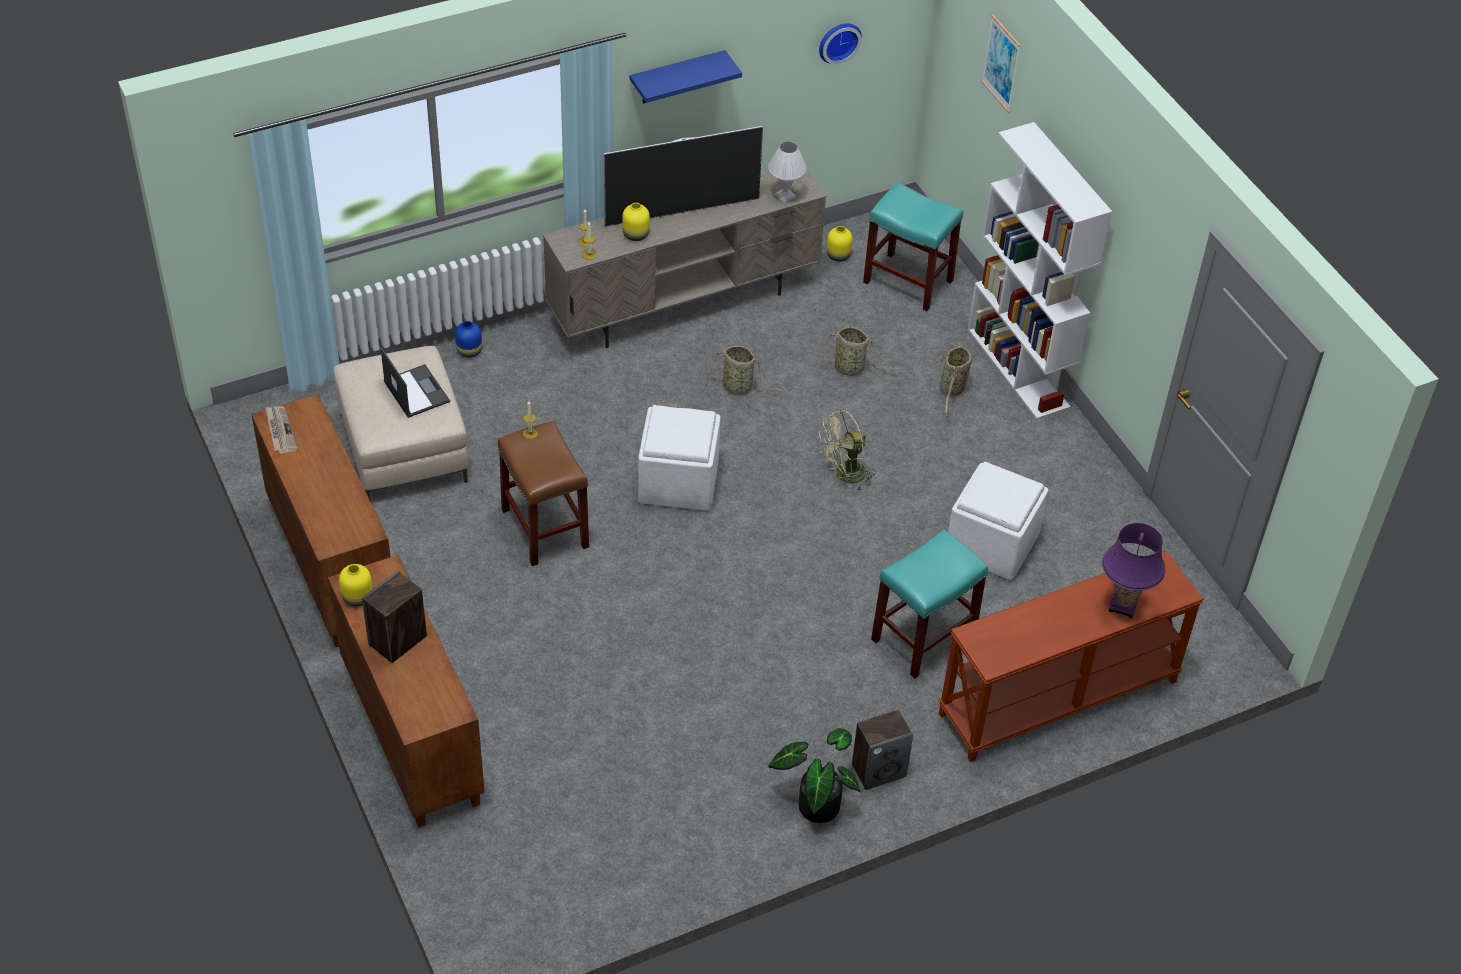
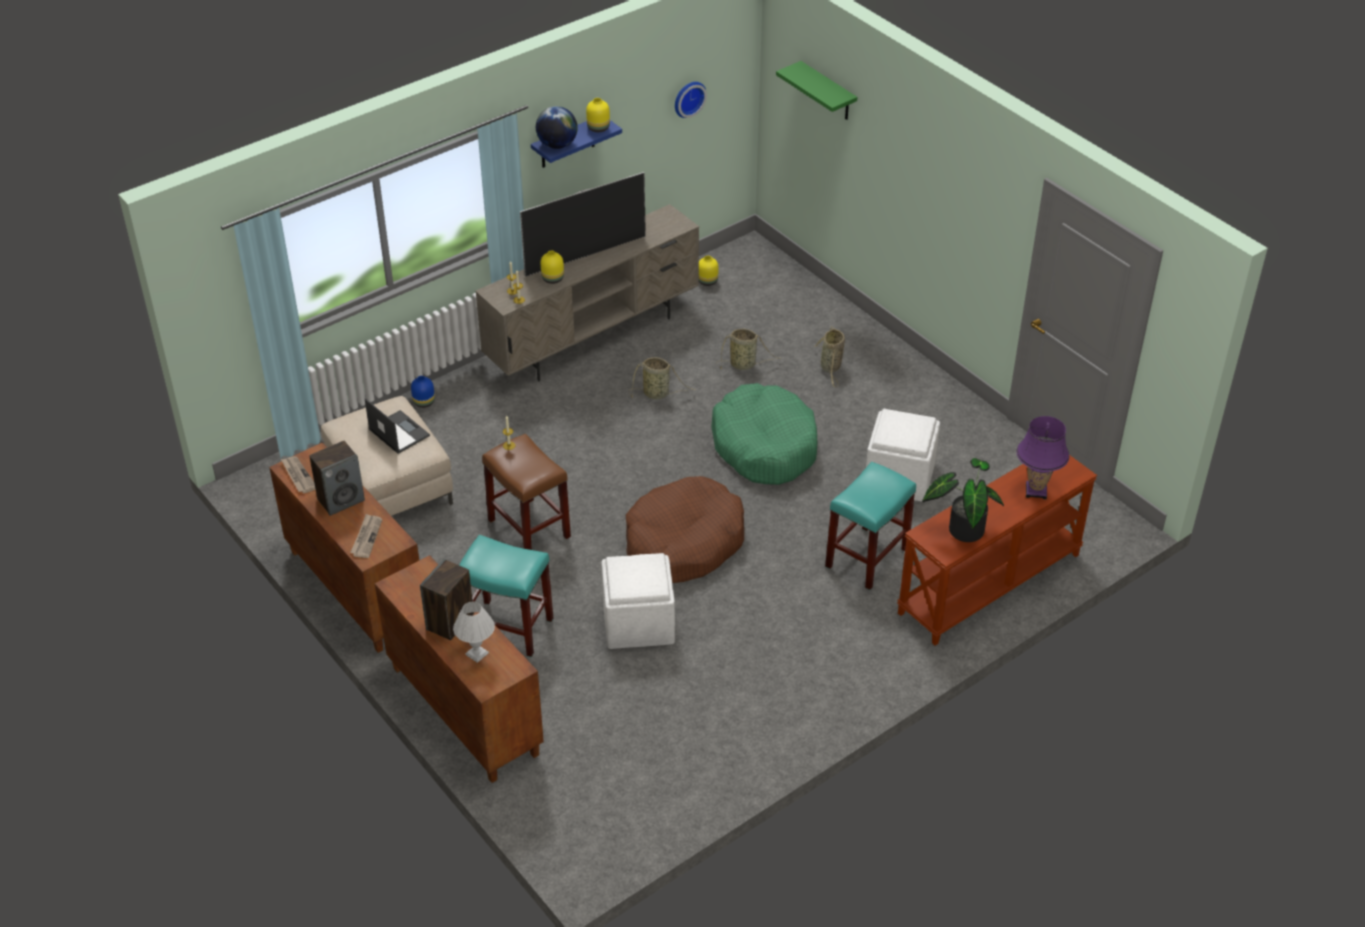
camera: 10 degrees left, 5 degrees down
yellow vase [339,564,373,607] -> yellow vase moved to [586,98,610,132]
white ottoman [638,405,721,511] -> white ottoman moved to [602,553,675,649]
white table lamp [768,142,806,203] -> white table lamp moved to [453,602,495,663]
potted plant [768,728,860,823] -> potted plant moved to [922,458,1004,542]
green fan [819,410,876,492] -> green dog bed [711,383,818,485]
speaker [852,710,913,790] -> speaker moved to [309,441,365,516]
turquoise stool [863,182,963,311] -> turquoise stool moved to [459,535,553,657]
white bookcase [968,122,1112,419] -> none
picture [981,14,1021,113] -> green shelf [776,61,857,120]
none -> newspaper [350,514,382,558]
none -> globe [536,106,578,149]
none -> brown dog bed [626,476,744,583]

